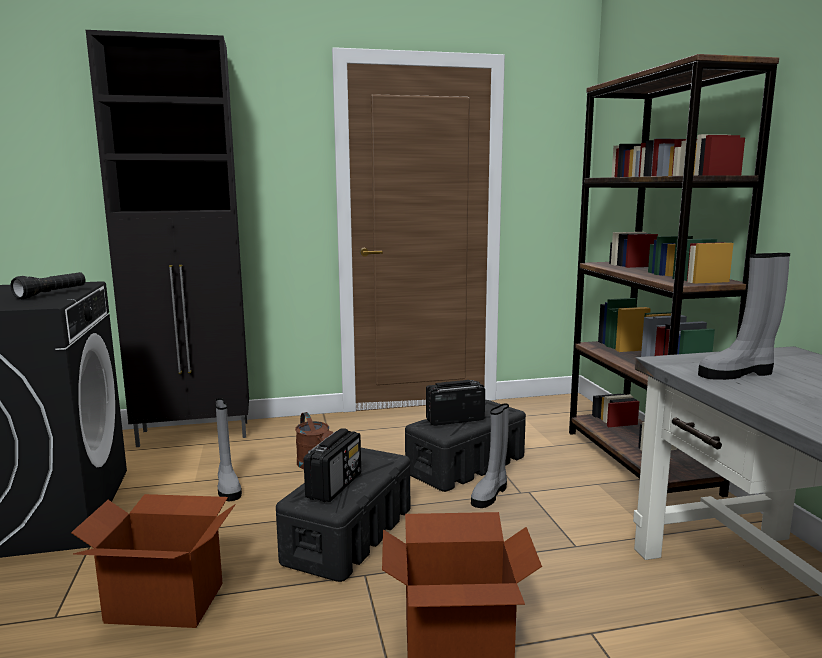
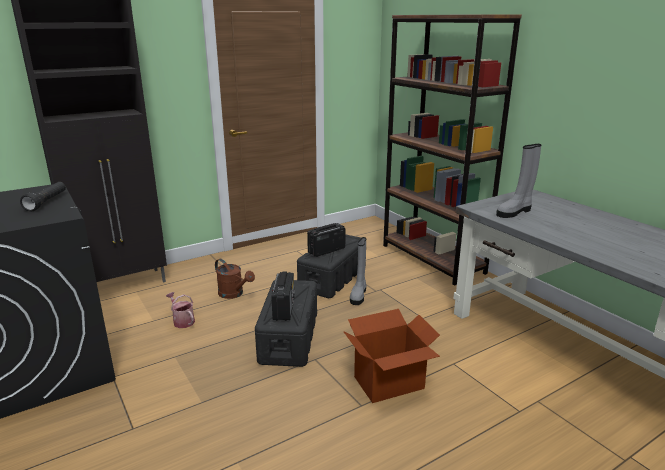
camera: 20 degrees left, 10 degrees up
cardboard box [71,494,236,628] -> none
grey boot [215,398,242,501] -> watering can [166,292,195,328]

